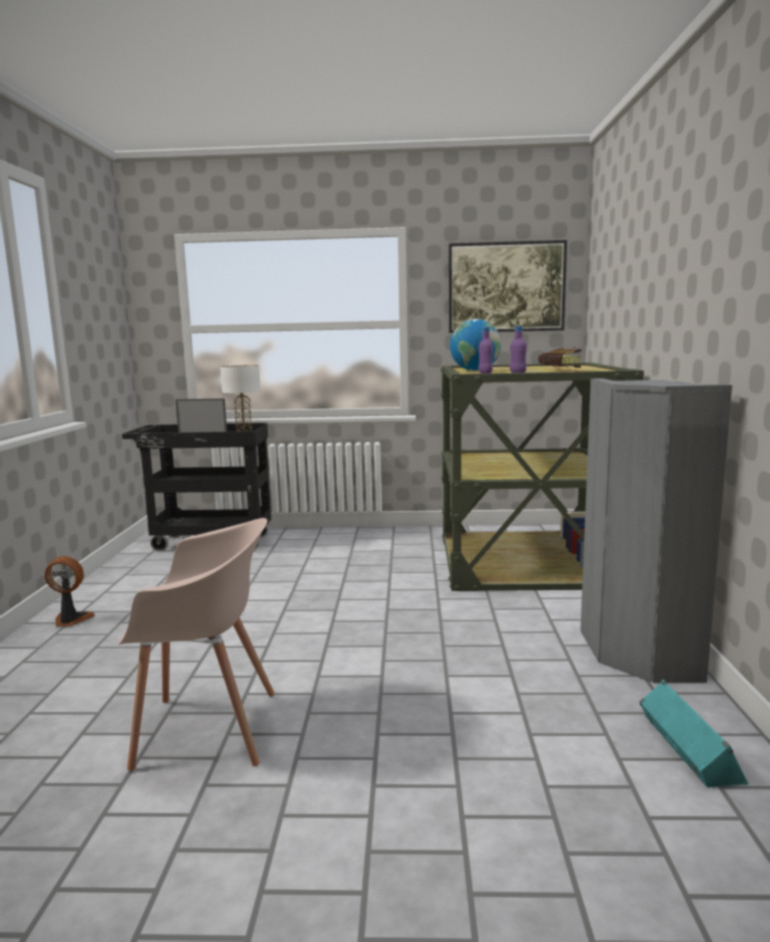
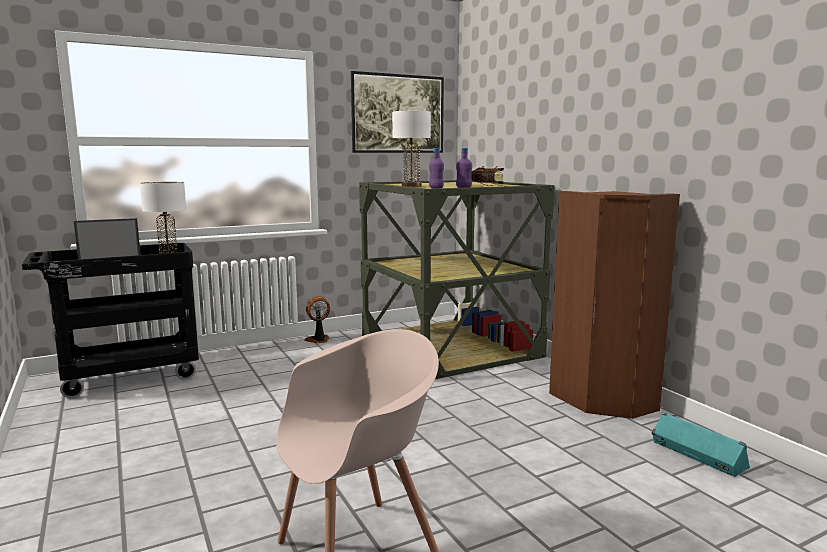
camera: 30 degrees left, 0 degrees up
fan [45,556,95,626] -> fan moved to [305,296,330,343]
globe [450,319,501,371] -> table lamp [392,111,431,187]
grey cabinet [580,378,732,683] -> brown cabinet [549,191,680,419]

